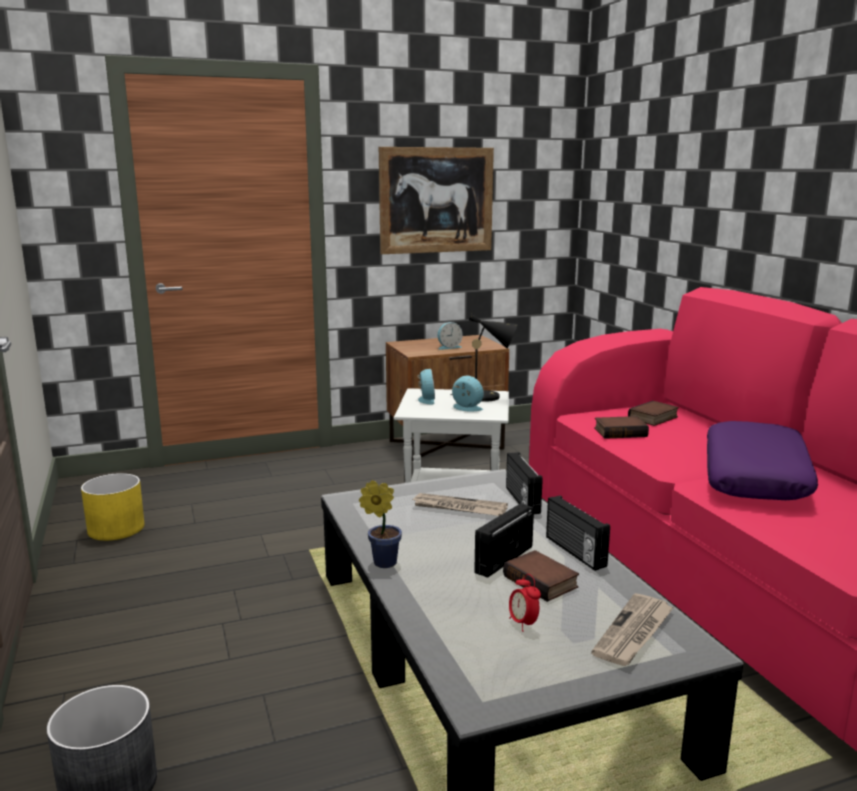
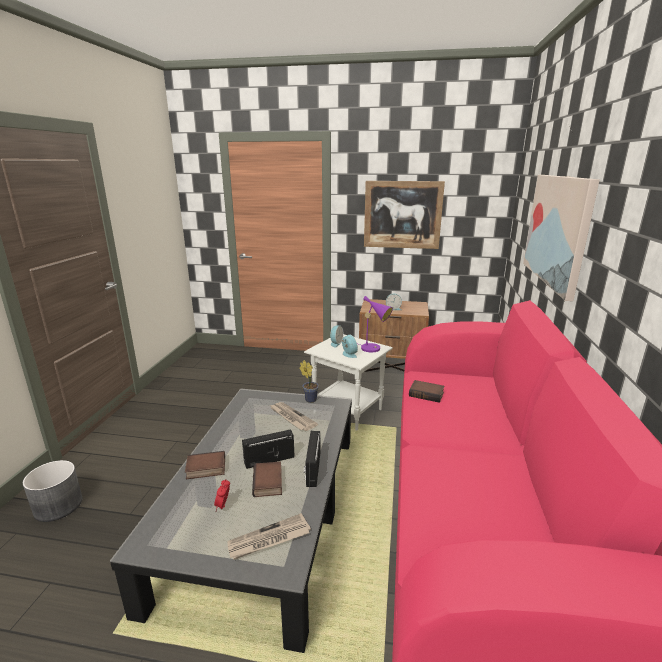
camera: 30 degrees right, 5 degrees up
yellow planter [81,473,145,541] -> none
potted plant [359,480,402,568] -> potted plant moved to [300,360,319,403]
black table lamp [450,314,518,401] -> purple table lamp [359,296,393,352]
radio [506,452,543,514] -> none
book [628,401,679,426] -> book moved to [185,451,225,479]
purple pillow [707,421,818,500] -> none
none -> picture [523,175,600,301]

